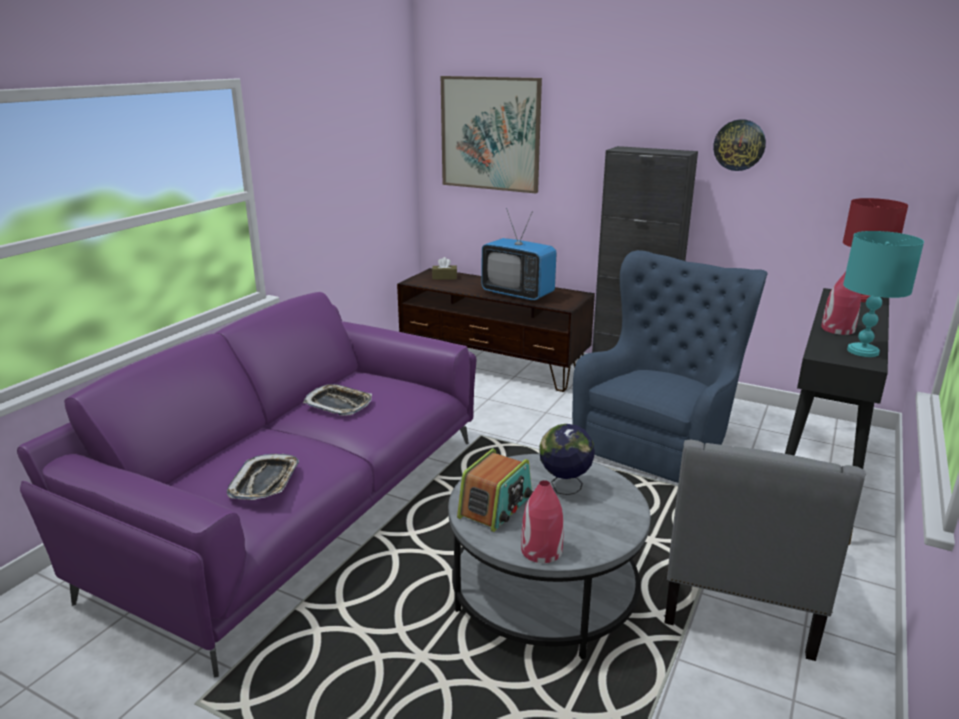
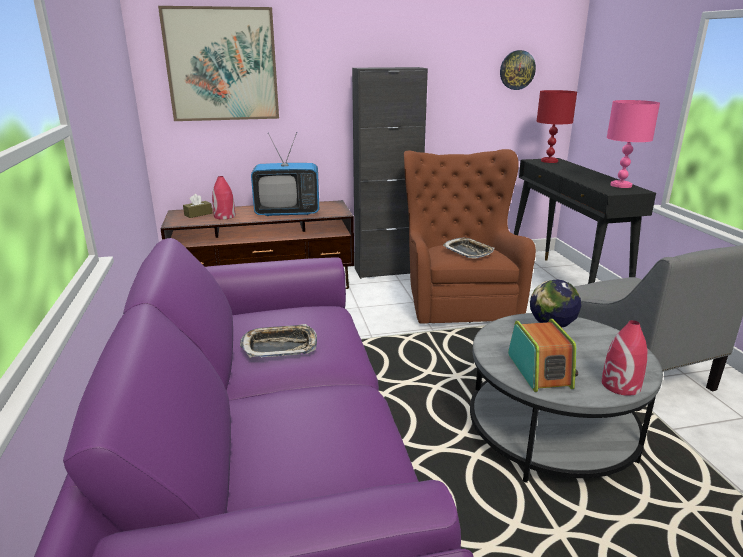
camera: 40 degrees left, 0 degrees up
tray [227,454,299,500] -> tray moved to [443,238,495,259]
blue armchair [572,250,767,483] -> brown armchair [404,149,536,324]
wall clock [713,119,766,171] -> wall clock moved to [500,50,536,90]
red vase [821,272,861,335] -> red vase moved to [212,176,235,219]
turquoise table lamp [843,231,924,357] -> pink table lamp [607,100,660,188]

